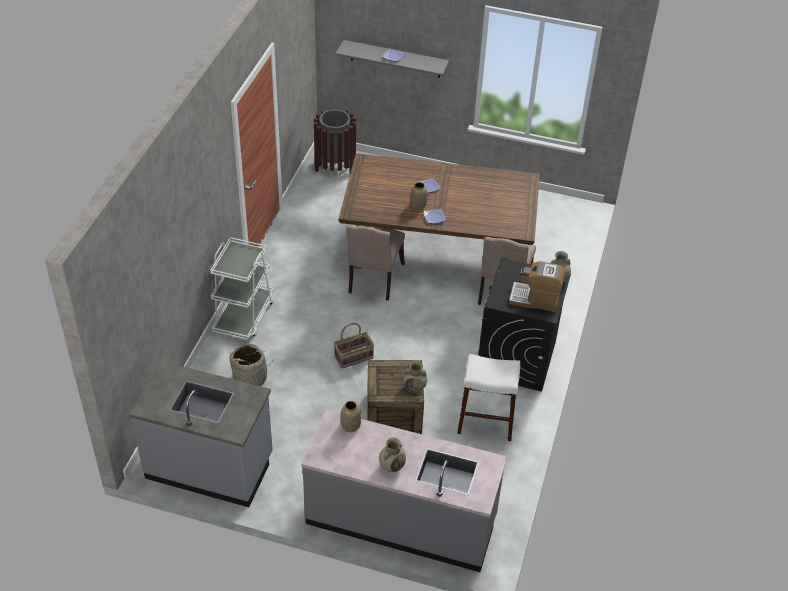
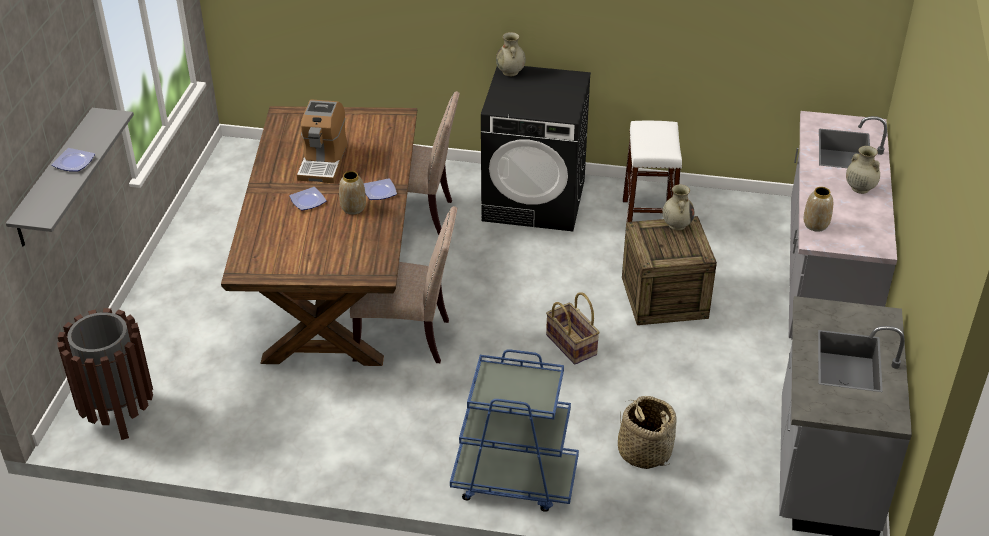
camera: 95 degrees left, 5 degrees down
white cart [210,237,274,340] -> blue cart [450,349,579,512]
coffee machine [509,261,565,313] -> coffee machine moved to [297,100,348,183]

